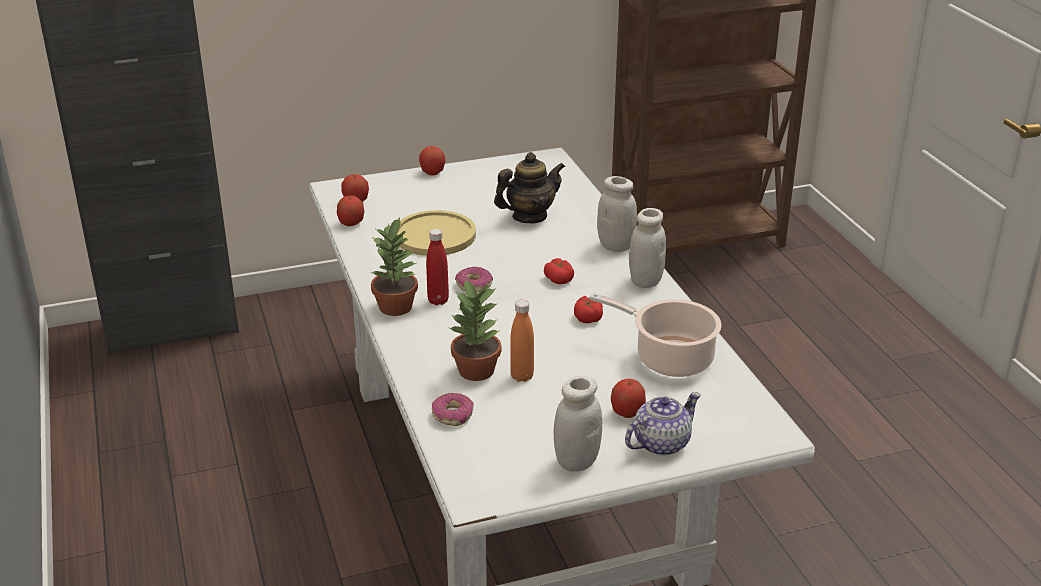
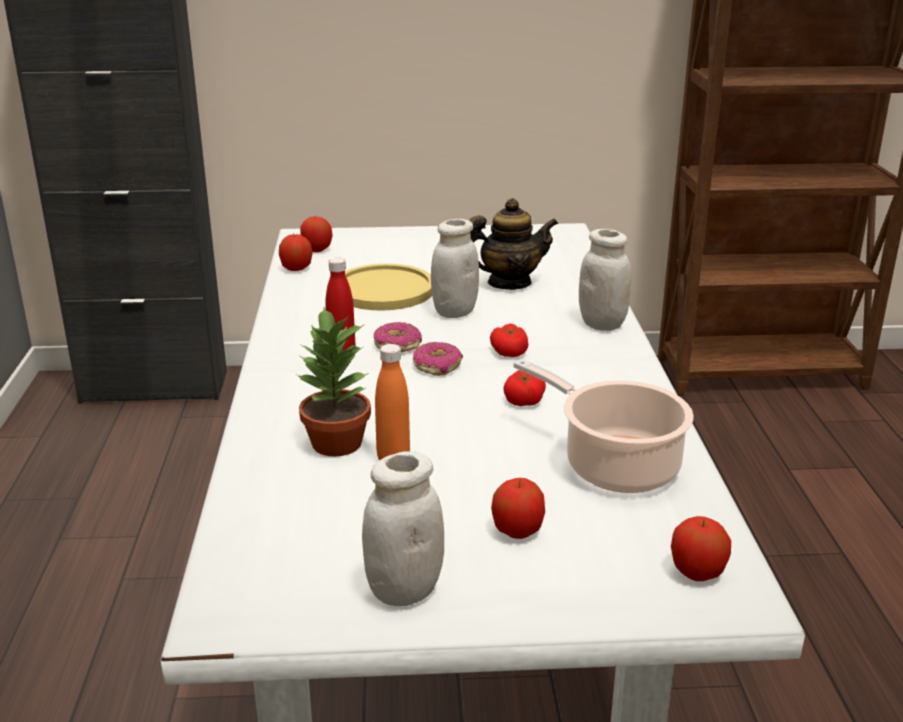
camera: 15 degrees right, 5 degrees down
potted plant [371,217,418,316] -> none
apple [419,146,446,176] -> apple moved to [671,516,731,581]
donut [432,393,474,426] -> donut moved to [413,342,463,376]
teapot [625,392,701,456] -> none
white jar [629,208,666,288] -> white jar moved to [431,219,479,318]

